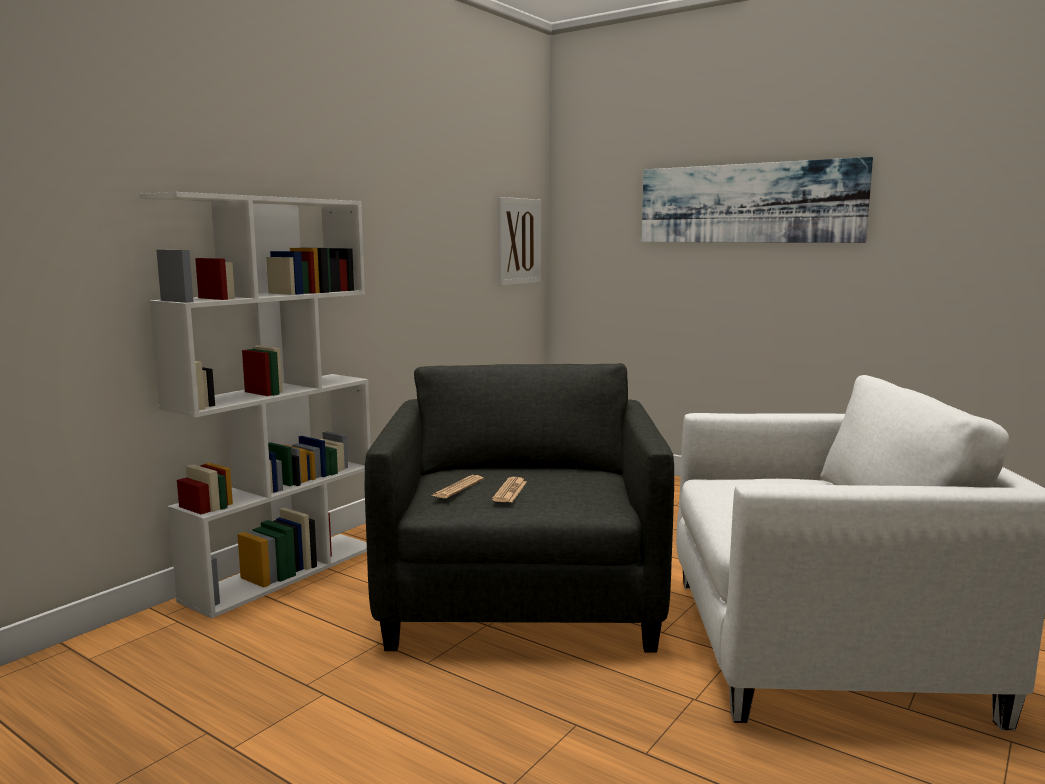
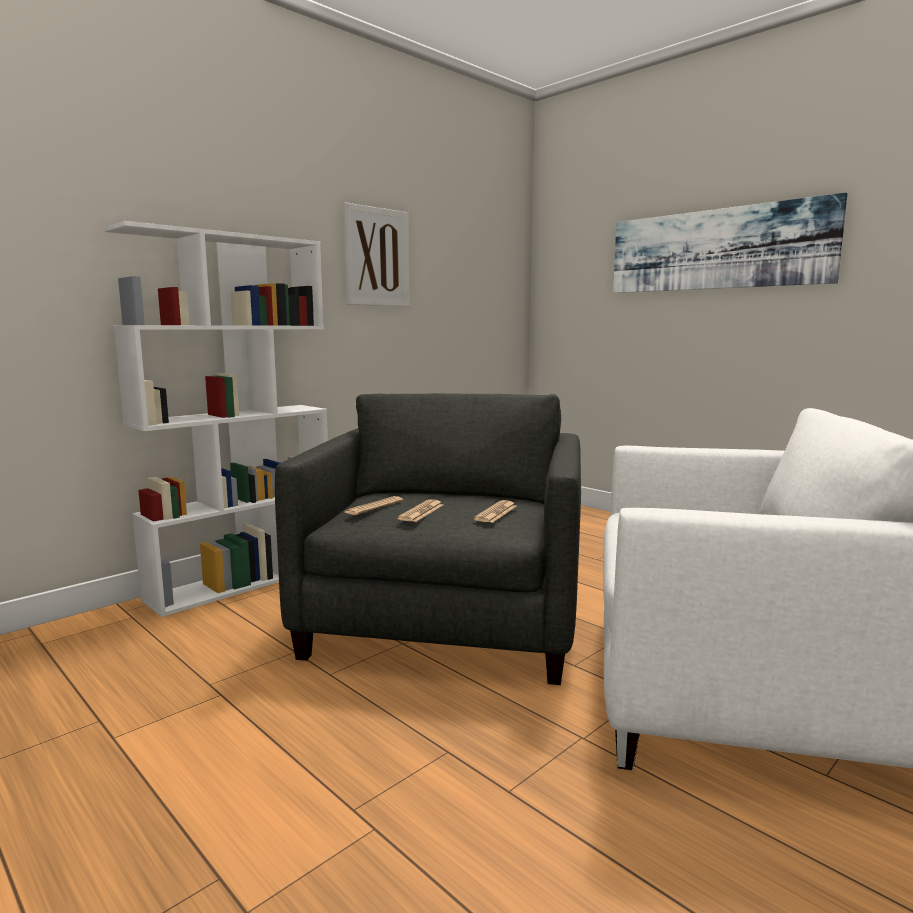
camera: 10 degrees right, 0 degrees up
picture [498,197,541,286] -> picture moved to [343,203,410,306]
none -> newspaper [473,500,516,523]

